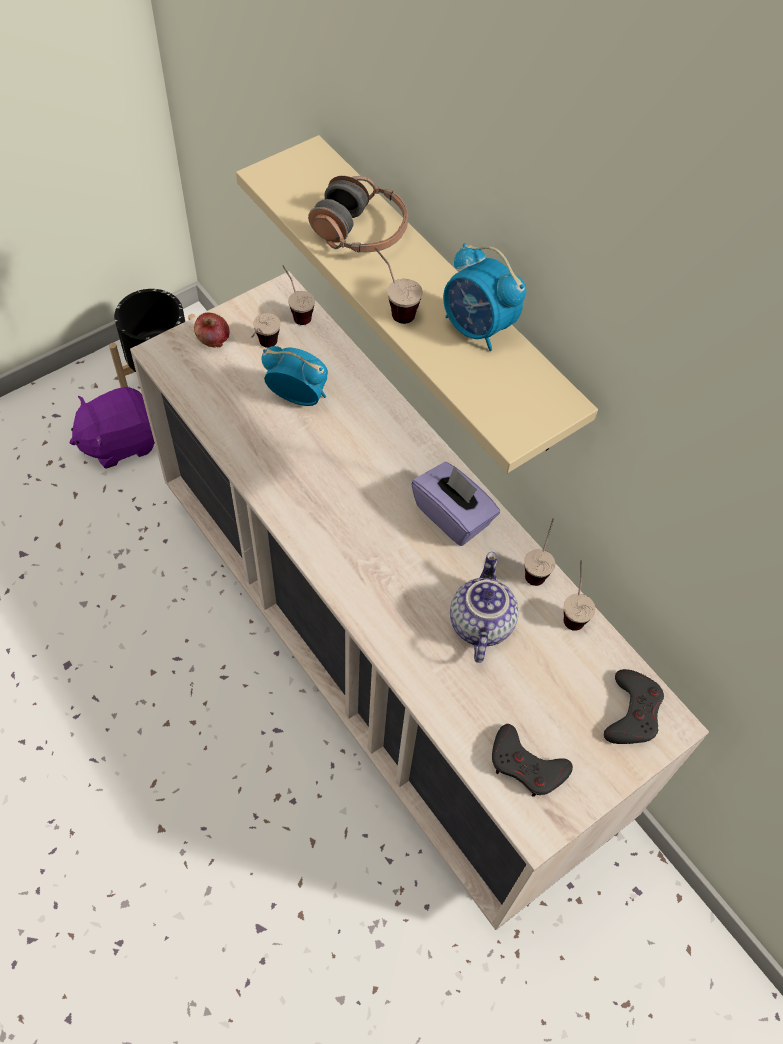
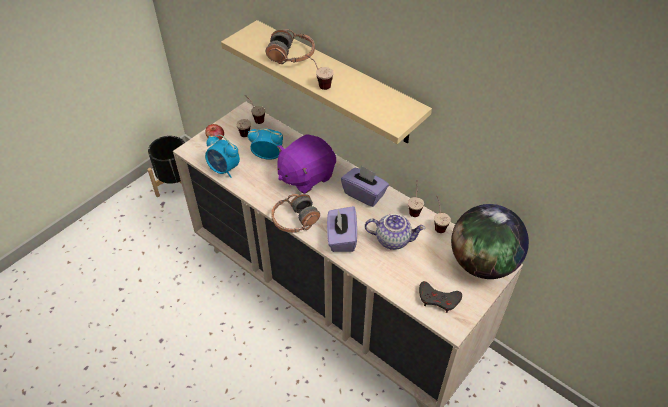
camera: 10 degrees left, 10 degrees down
purple plush toy [70,387,155,469] -> purple plush toy moved to [277,134,336,194]
alarm clock [443,243,527,351] -> alarm clock moved to [205,135,240,178]
teapot [450,552,518,663] -> teapot turned 105 degrees clockwise [365,214,425,250]
grey game controller [604,669,664,744] -> globe [451,204,529,279]
none -> headphones [271,194,320,233]
none -> purple tissue box [327,206,357,252]

